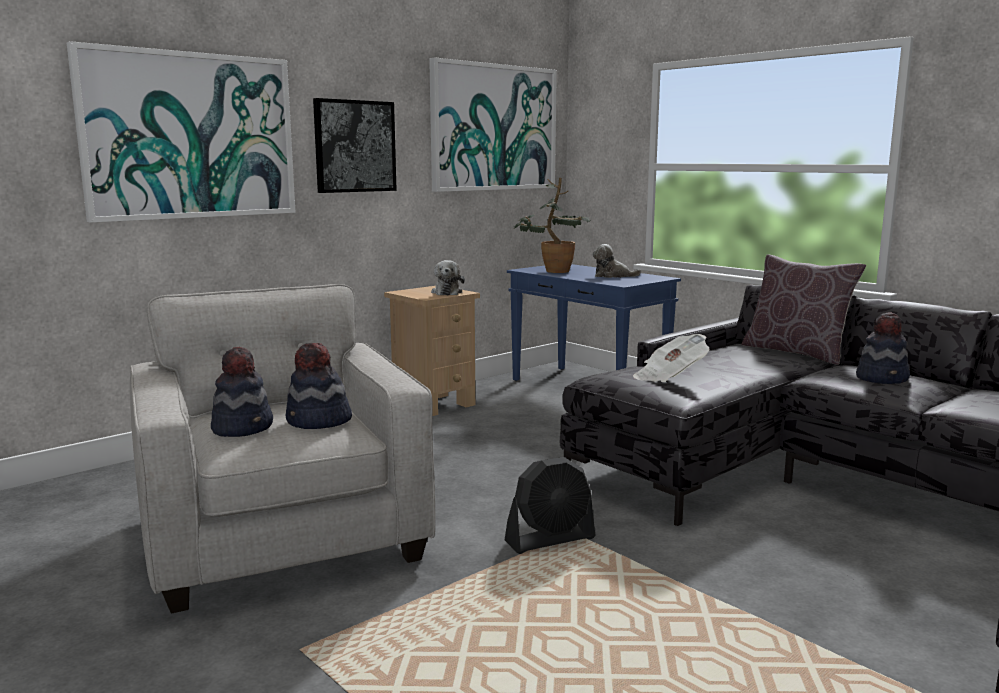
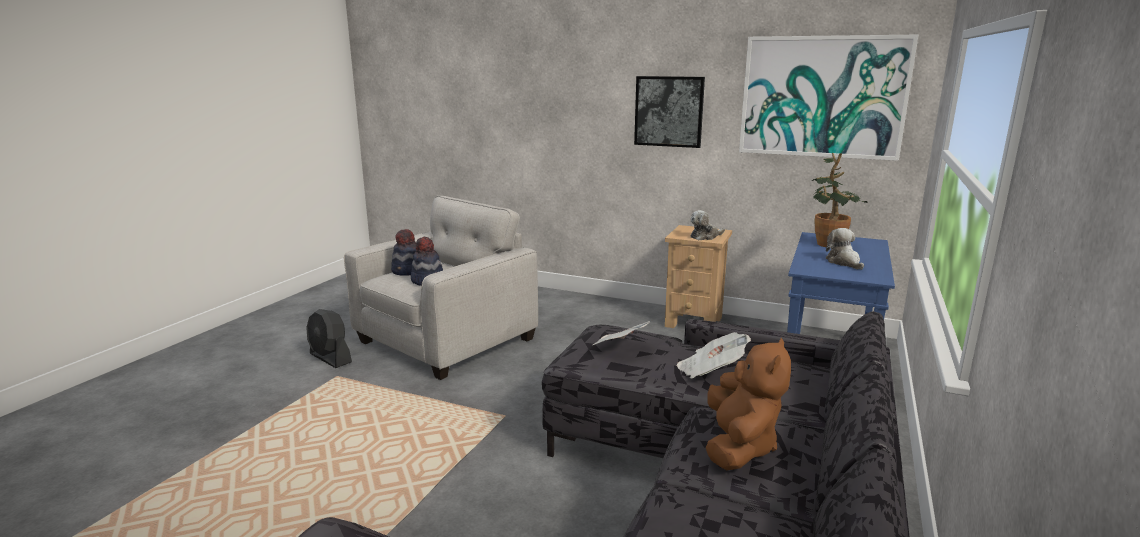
camera: 65 degrees right, 5 degrees up
picture [67,41,296,223] -> none
black fan [505,457,596,554] -> black fan moved to [306,309,352,368]
brown pillow [741,255,866,365] -> none
hat [856,312,910,384] -> brown plush toy [706,338,791,470]
none -> newspaper [676,332,751,379]

